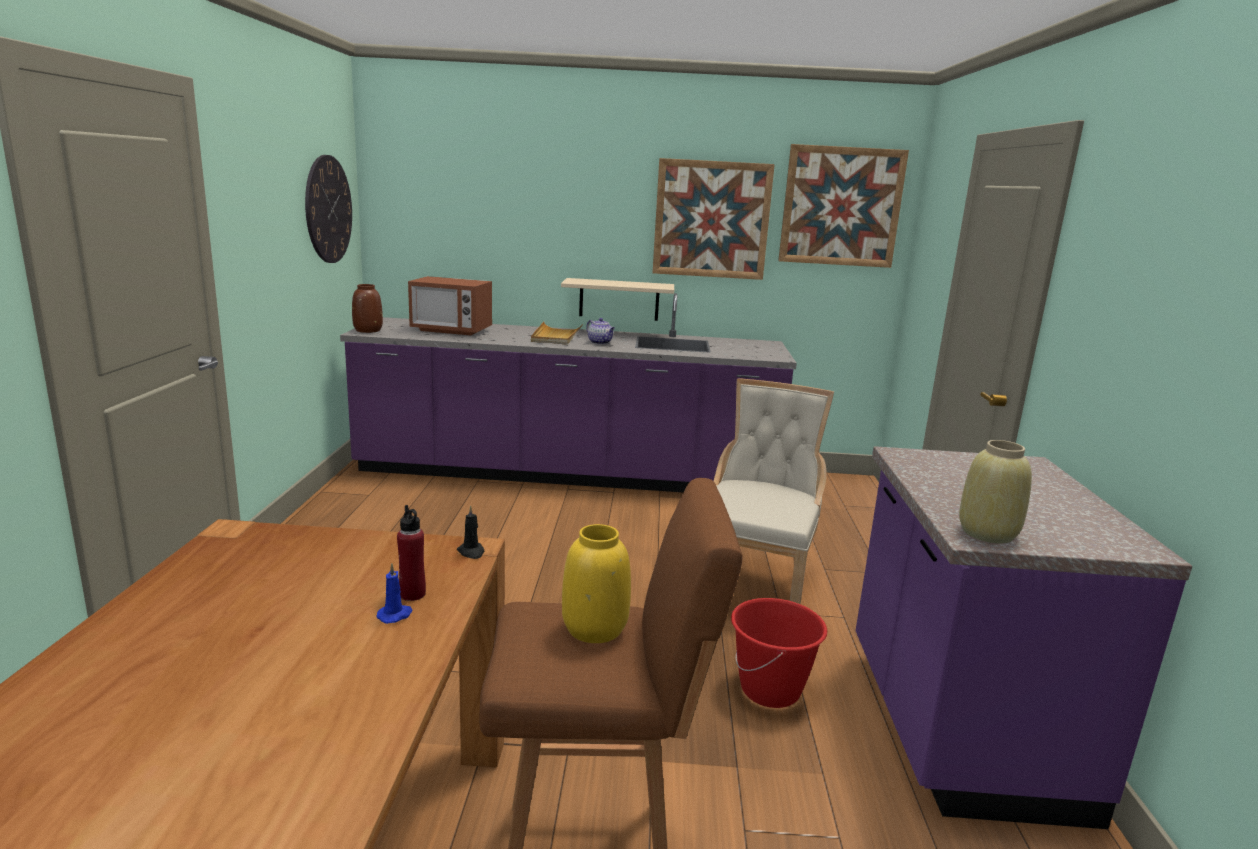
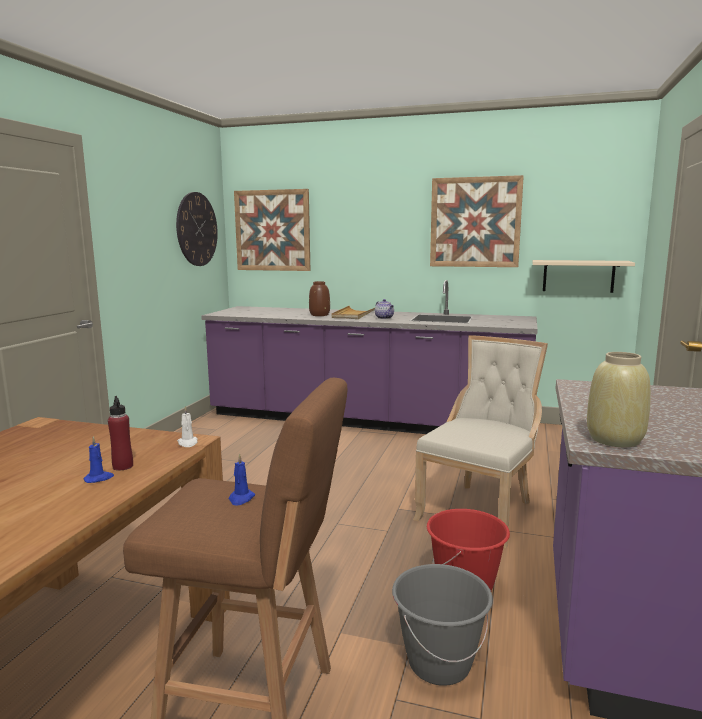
camera: 15 degrees right, 5 degrees down
brown vase [352,284,383,333] -> brown vase moved to [309,281,330,316]
microwave [408,276,492,335] -> none
black candle [457,506,484,559] -> white candle [177,406,198,447]
beige shelf [561,278,674,321] -> beige shelf moved to [532,260,635,293]
yellow vase [562,524,631,643] -> blue candle [229,453,255,506]
picture [778,144,909,268] -> picture moved to [234,189,310,271]
none -> grey bucket [392,564,493,686]

